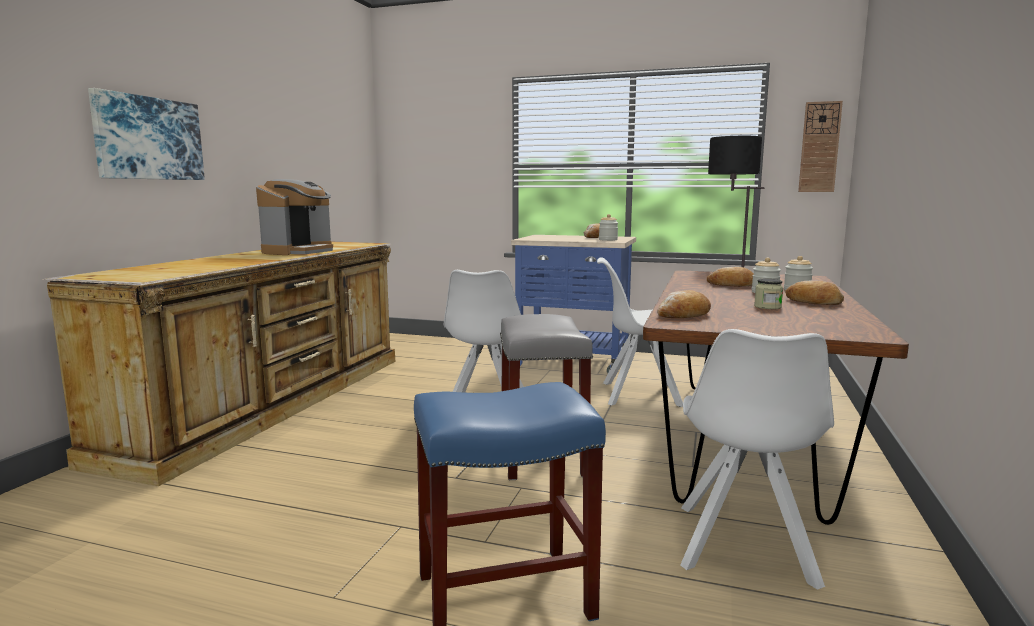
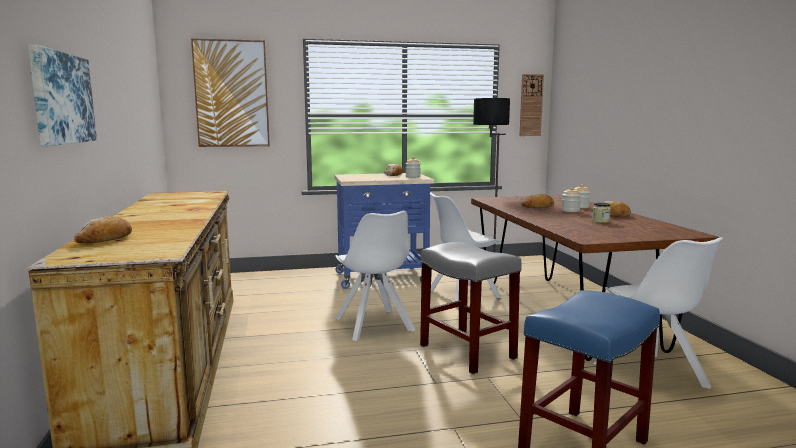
camera: 30 degrees left, 0 degrees up
coffee machine [256,179,333,255] -> none
bread [657,290,711,318] -> bread moved to [74,216,132,243]
none -> picture [191,38,270,147]

